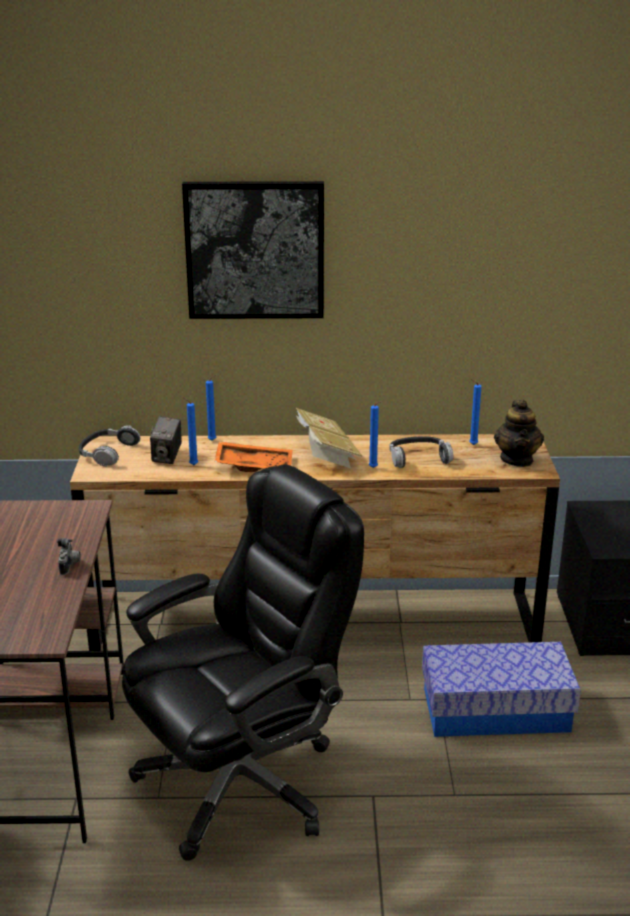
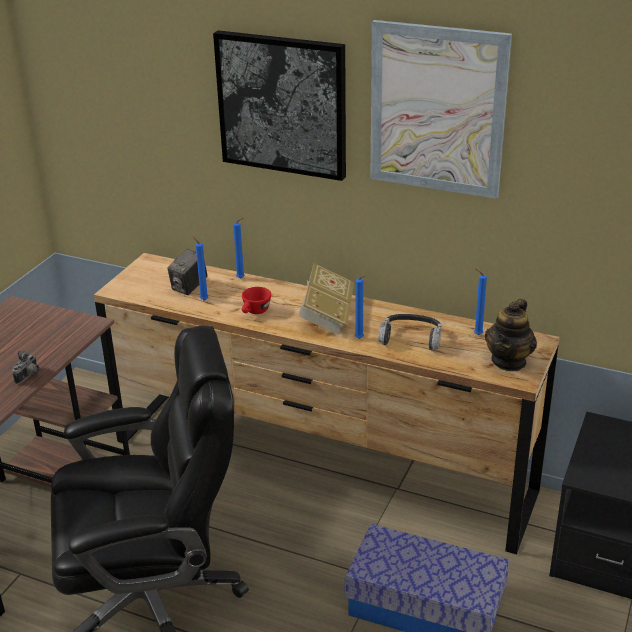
camera: 25 degrees right, 5 degrees up
headphones [79,425,141,467] -> none
orange tray [215,441,293,472] -> red cup [242,287,271,314]
none -> picture [370,20,512,199]

